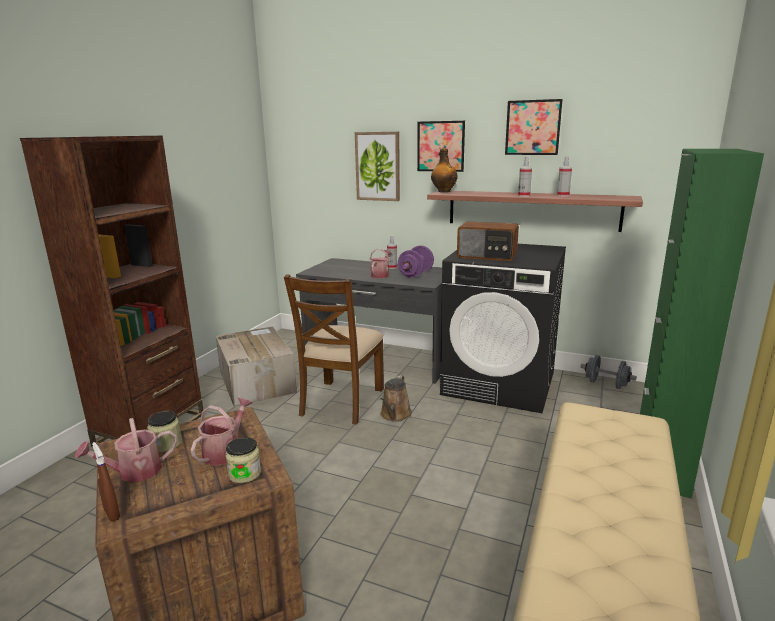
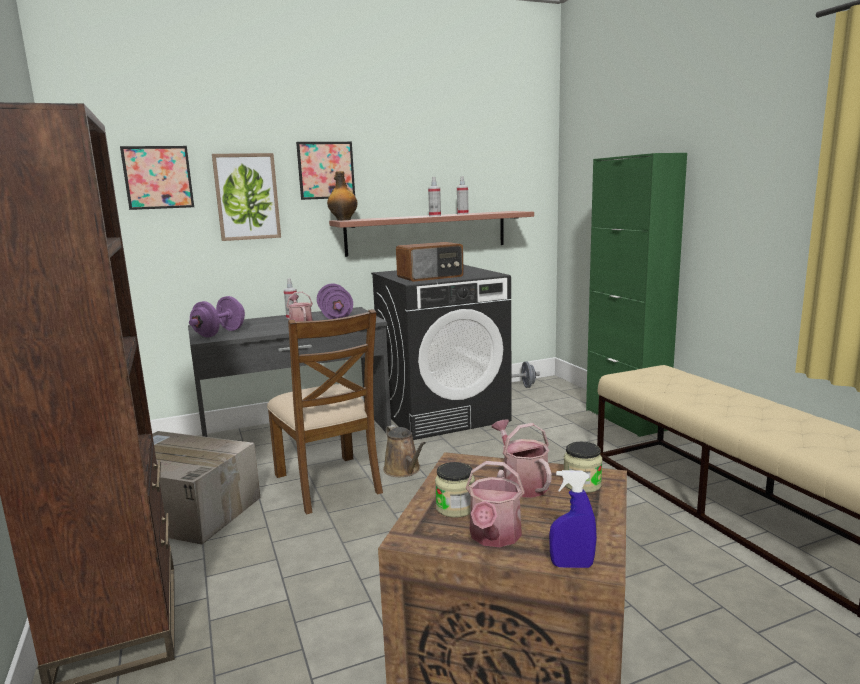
camera: 45 degrees left, 5 degrees down
brown spray bottle [92,442,120,522] -> blue spray bottle [549,470,597,568]
picture [505,99,563,155] -> picture moved to [120,146,194,210]
none -> purple dumbbell [189,296,245,337]

